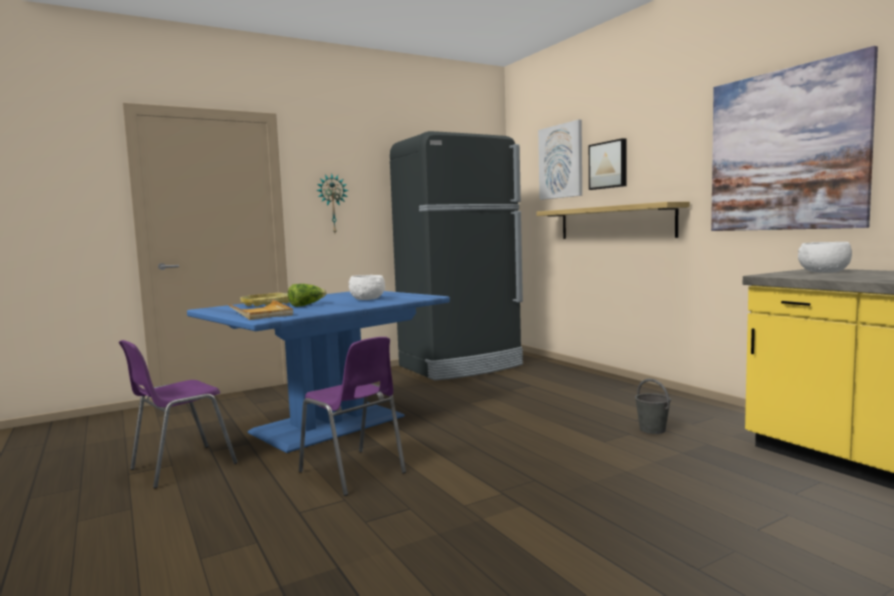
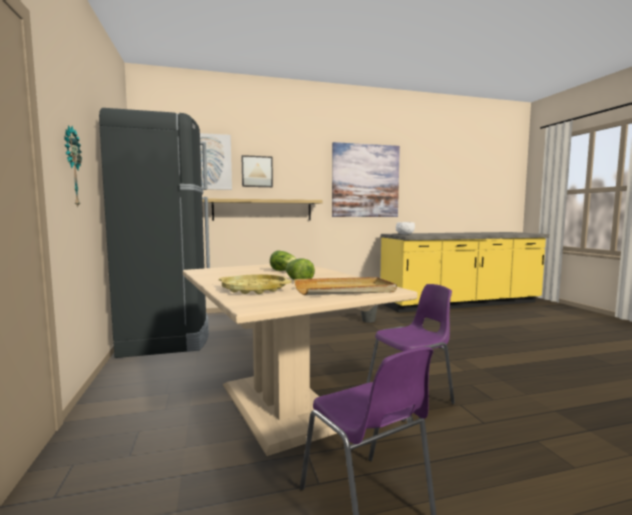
camera: 75 degrees left, 0 degrees up
blue dining table [187,291,450,453] -> beige dining table [183,264,417,456]
white bowl [349,275,385,300] -> lettuce [270,251,296,271]

